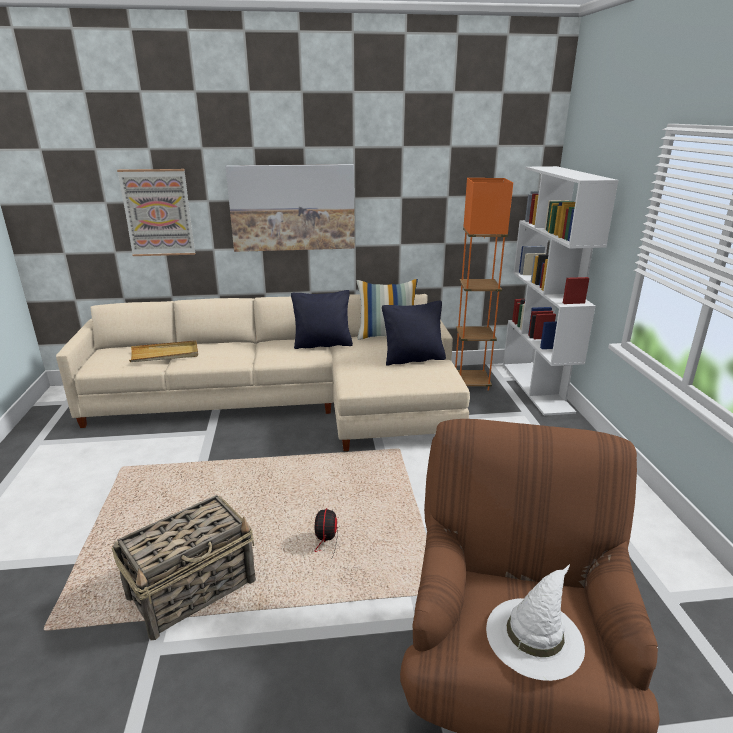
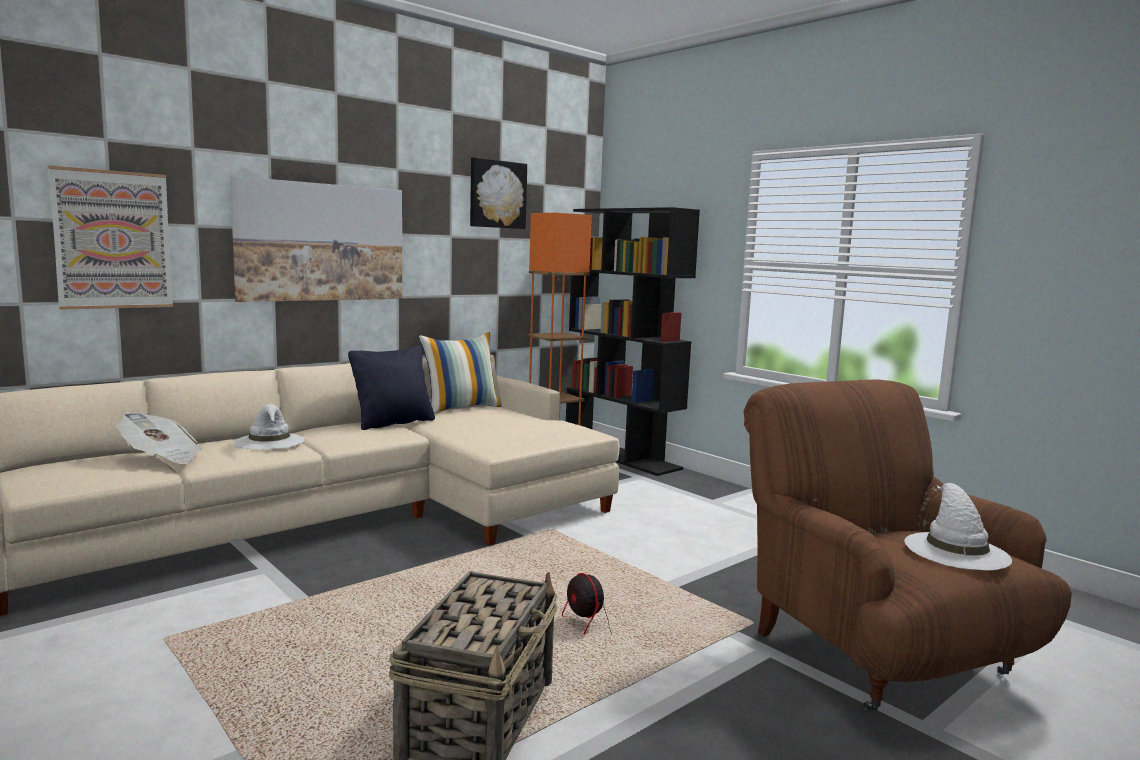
camera: 35 degrees left, 15 degrees down
beige tray [129,341,198,362] -> newspaper [116,412,203,464]
black pillow [382,300,446,366] -> none
white bookcase [503,166,619,416] -> black bookcase [566,207,700,476]
none -> white hat [233,404,305,450]
none -> picture [470,157,527,229]

